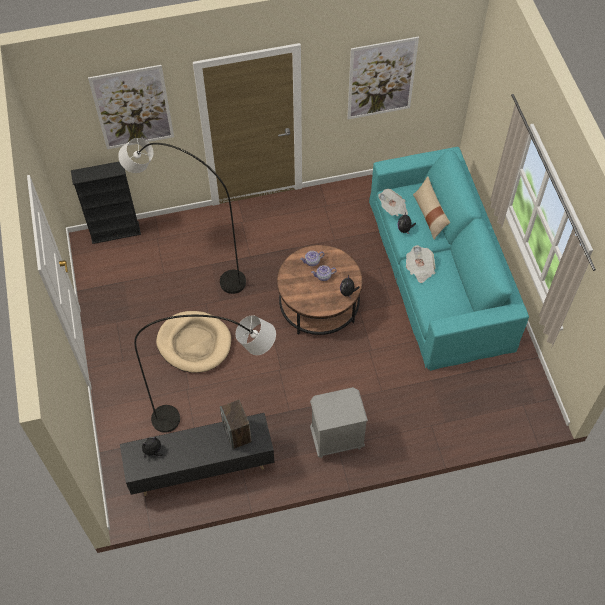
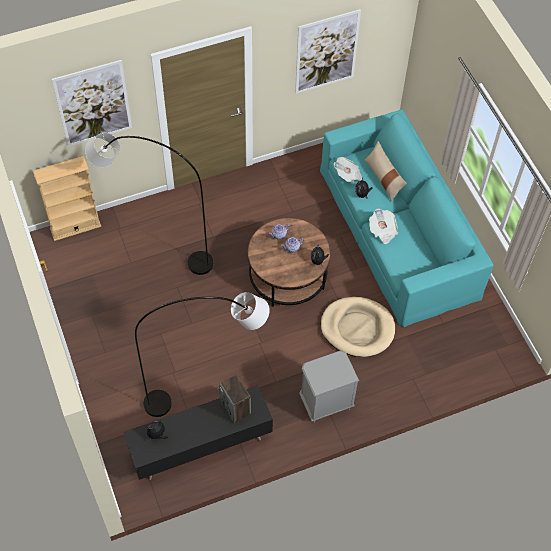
camera: 10 degrees left, 0 degrees up
black bookcase [71,162,141,244] -> beige bookcase [33,156,101,241]
beige dog bed [156,311,231,373] -> beige dog bed moved to [321,297,395,357]

